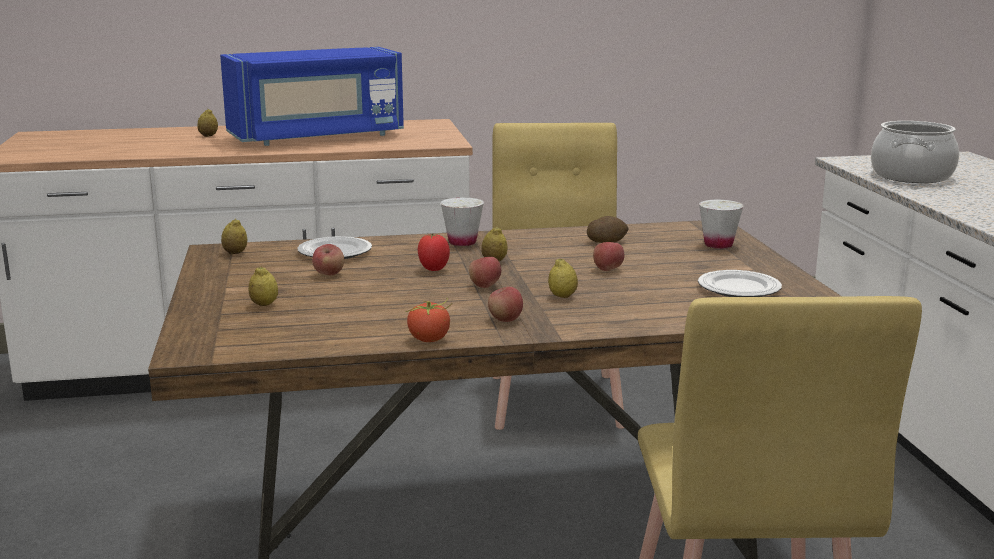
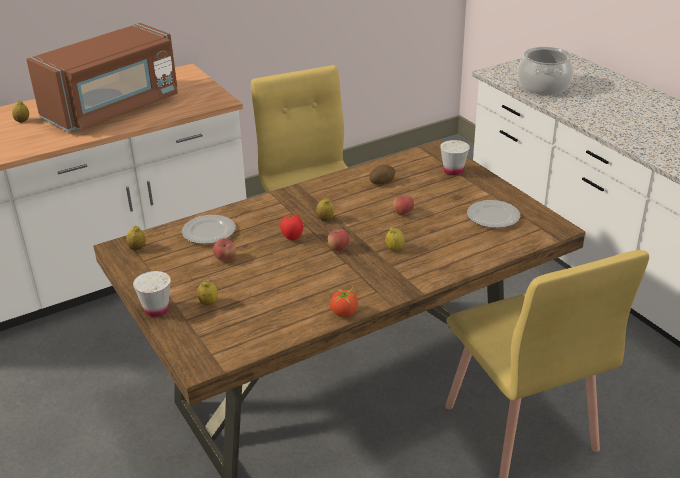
camera: 20 degrees left, 15 degrees up
blue microwave [220,47,404,146] -> brown microwave [26,23,178,132]
white cup [441,197,484,246] -> white cup moved to [133,271,171,317]
apple [488,287,523,322] -> none

